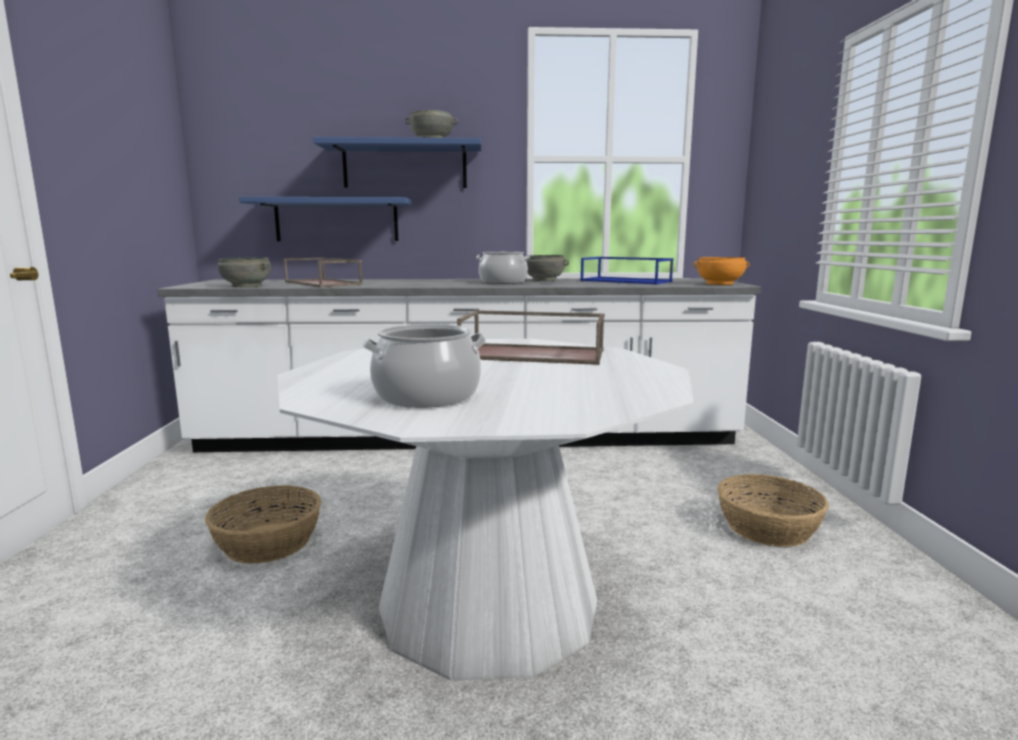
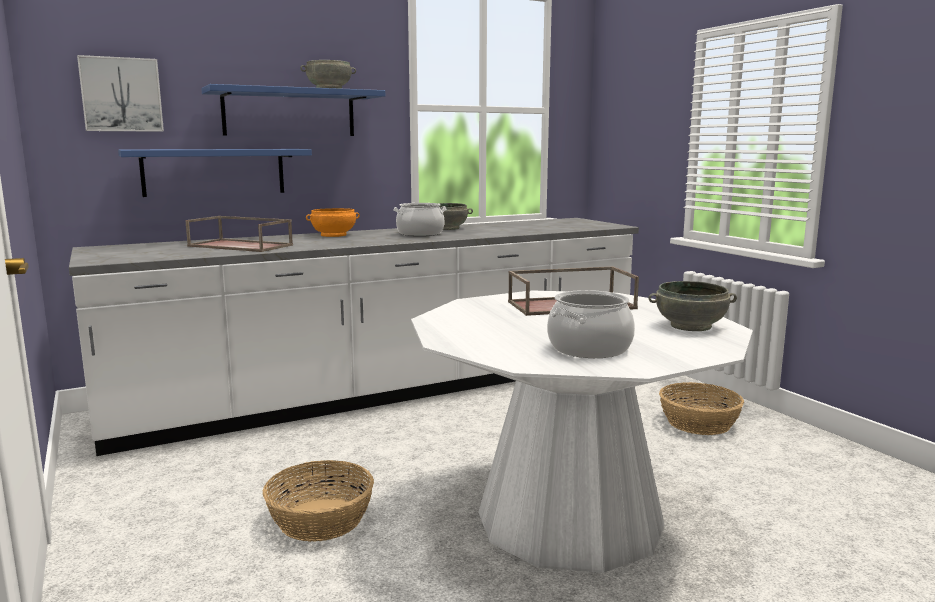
camera: 25 degrees left, 0 degrees up
grey bowl [217,257,271,287] -> grey bowl moved to [649,281,737,331]
blue tray [580,257,674,284] -> none
orange bowl [693,257,749,285] -> orange bowl moved to [306,208,360,237]
none -> picture [77,55,164,132]

